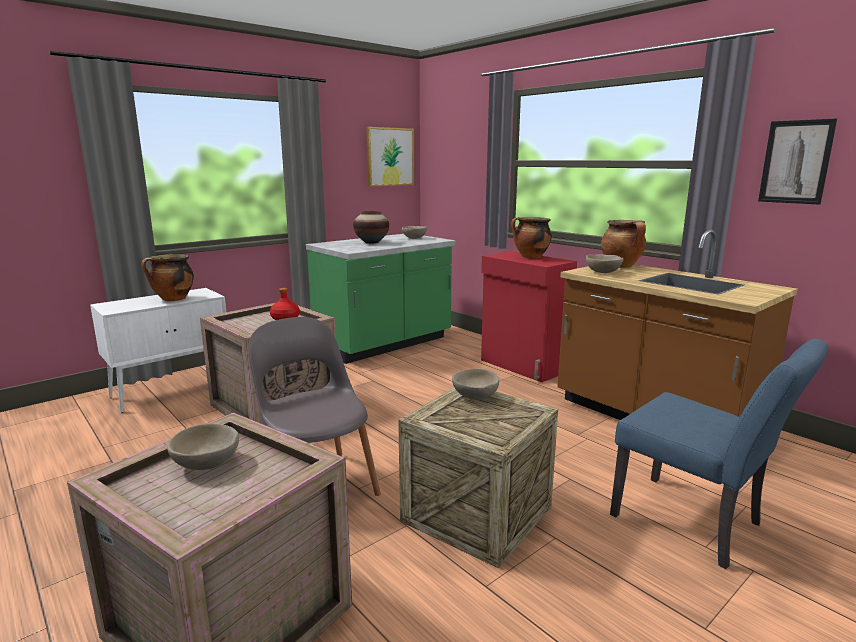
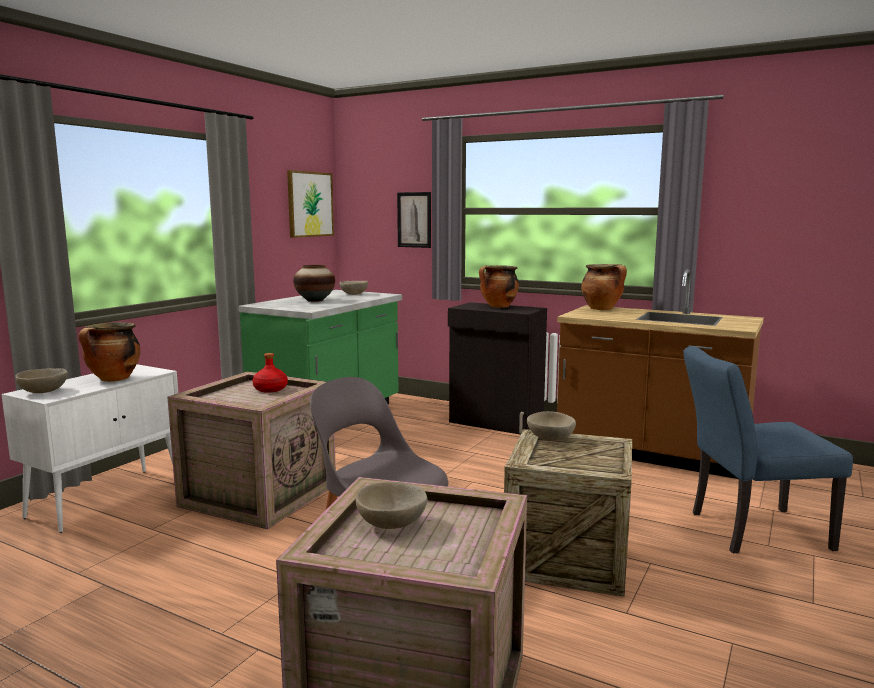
camera: 20 degrees left, 5 degrees down
red cabinet [481,251,577,382] -> black cabinet [448,302,547,435]
beige bowl [586,254,623,273] -> beige bowl moved to [15,368,68,393]
blue chair [610,339,828,569] -> blue chair turned 150 degrees clockwise [683,346,853,553]
picture [758,118,837,205] -> picture moved to [397,192,431,248]

